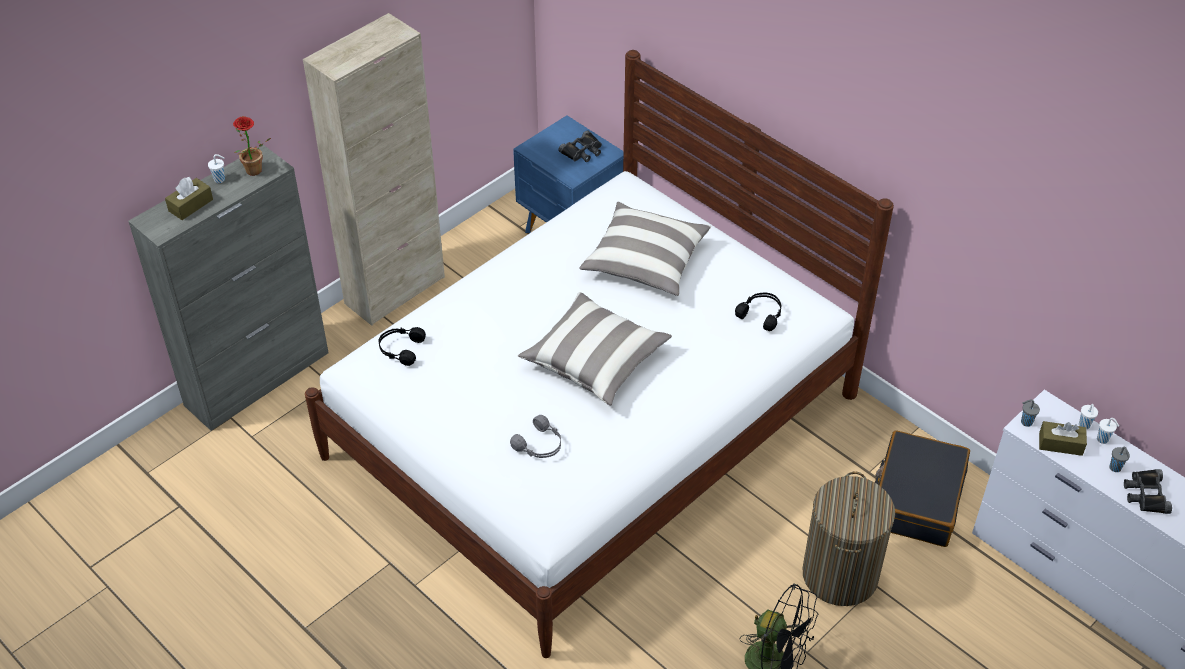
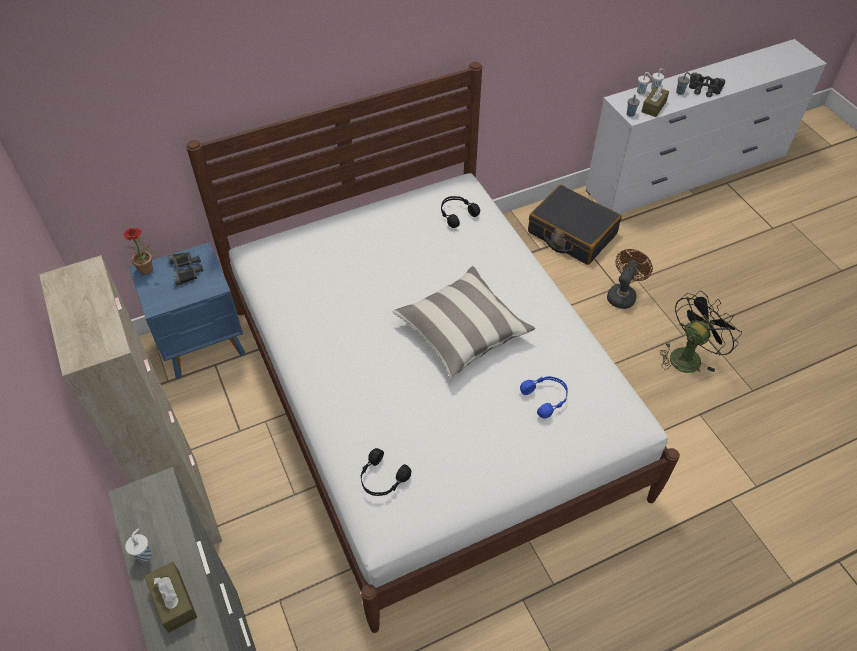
camera: 70 degrees left, 5 degrees up
potted plant [233,116,271,176] -> potted plant moved to [124,228,155,275]
grey headphones [510,415,561,458] -> blue headphones [520,376,568,419]
pillow [579,201,711,296] -> none
laundry basket [803,472,895,606] -> brown fan [607,249,653,309]

